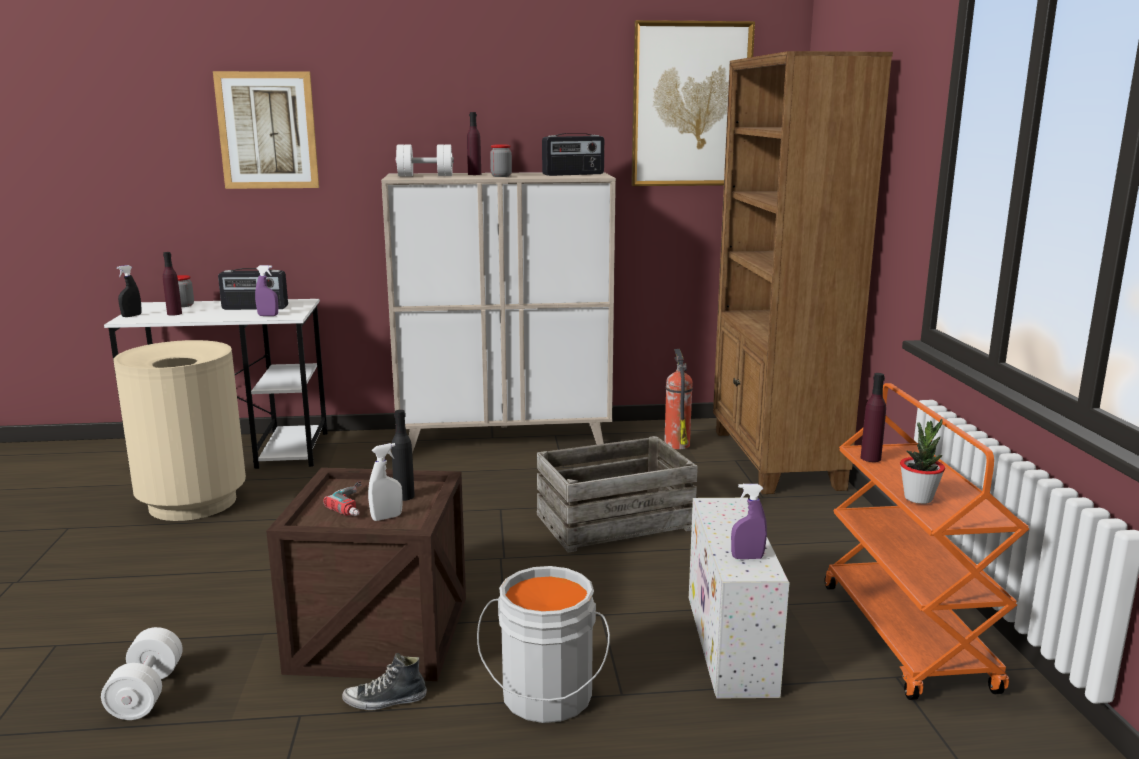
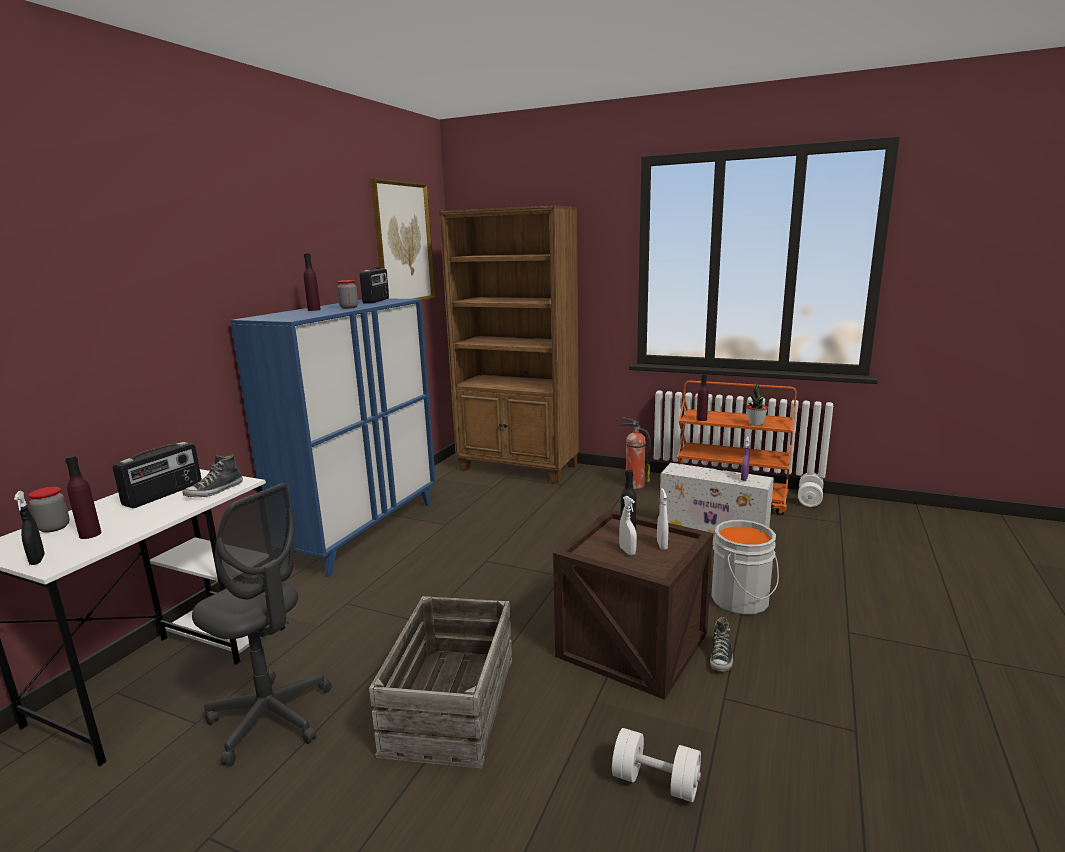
camera: 60 degrees left, 0 degrees up
beige trash can [114,340,246,521] -> grey office chair [192,483,331,766]
picture [213,71,319,189] -> none
purple spray bottle [255,265,278,316] -> shoe [182,454,243,497]
power drill [324,481,362,516] -> white spray bottle [619,496,637,555]
beige cabinet [381,172,616,453] -> blue cabinet [231,299,436,577]
white dumbbell [395,144,454,176] -> white dumbbell moved to [798,473,823,507]
crate [537,436,698,552] -> crate moved to [369,596,512,769]
fire extinguisher [664,349,693,450] -> fire extinguisher moved to [619,417,651,489]

